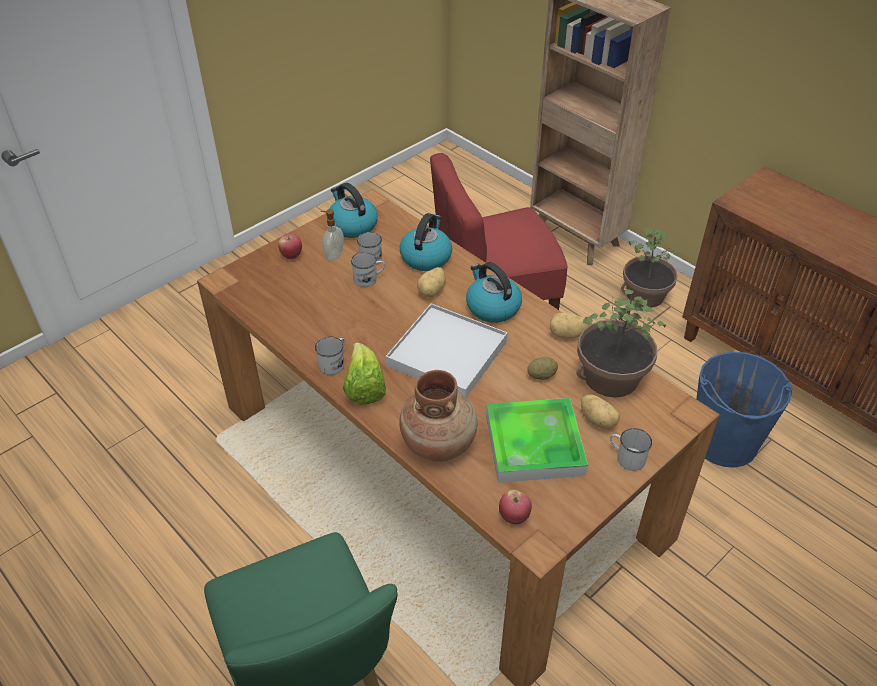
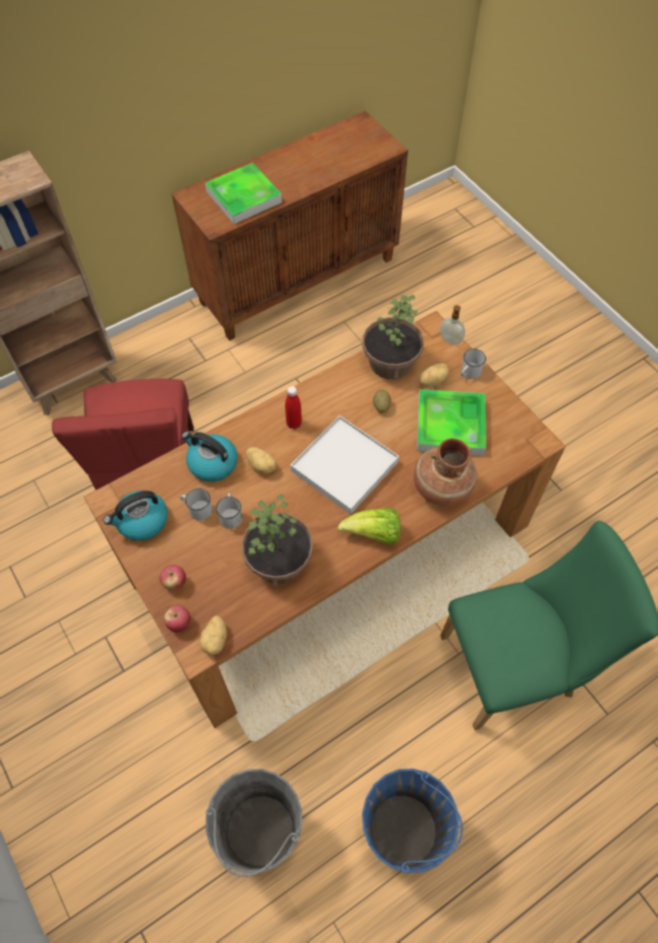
camera: 80 degrees left, 15 degrees up
white mug [315,337,345,375] -> none
soap dispenser [320,209,344,261] -> soap dispenser moved to [440,305,465,345]
kettle [466,262,522,323] -> red bottle [285,386,302,429]
apple [499,490,532,524] -> apple moved to [164,605,191,633]
potato [550,313,590,339] -> potato moved to [200,616,227,655]
potted plant [621,227,682,308] -> potted plant moved to [241,494,313,588]
blue bucket [696,352,792,468] -> blue bucket moved to [362,768,463,873]
none -> tray [205,162,282,224]
none -> grey bucket [205,769,302,877]

